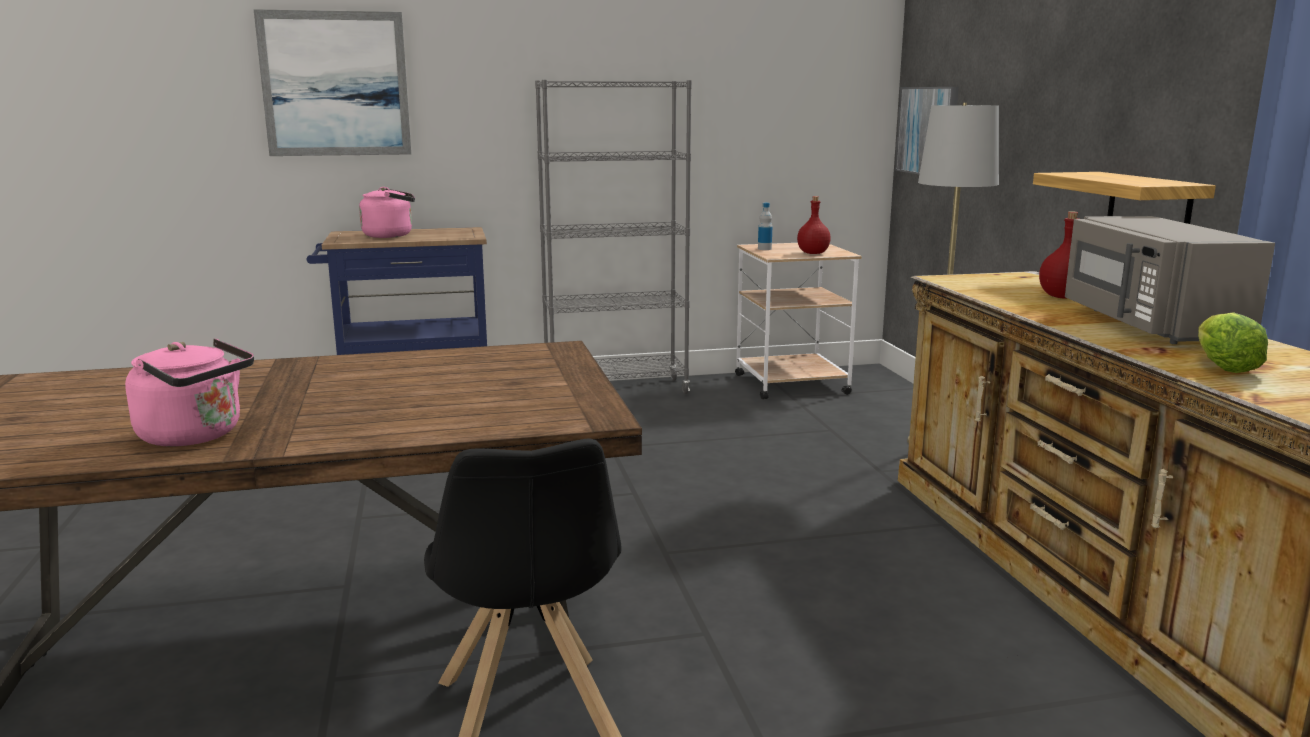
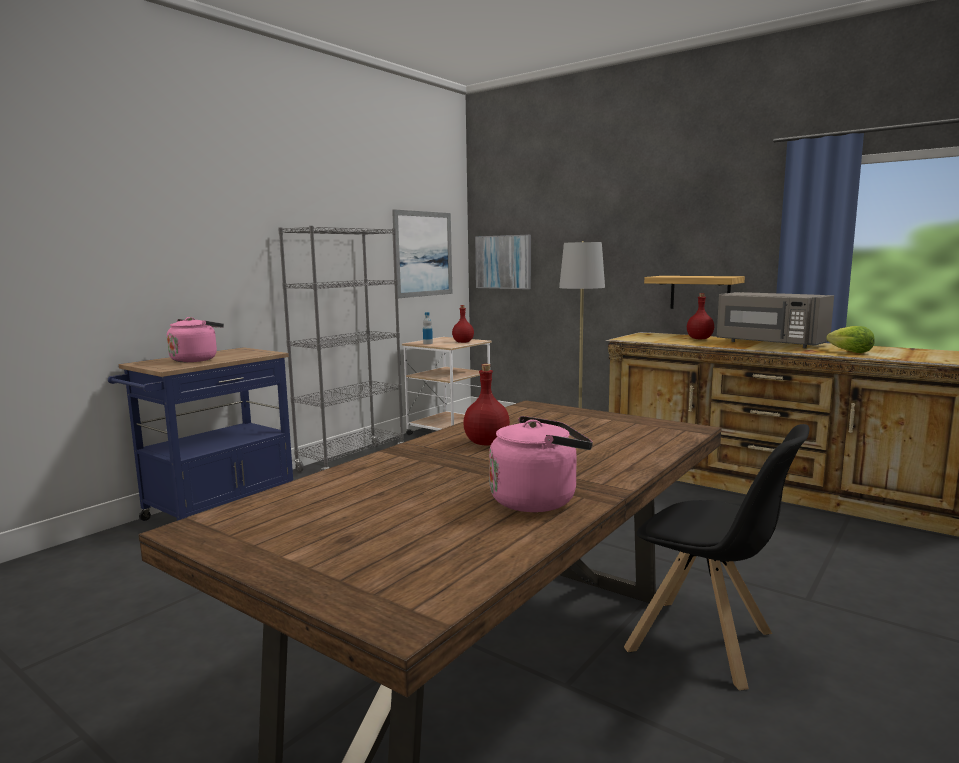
camera: 40 degrees left, 5 degrees down
picture [254,9,411,156] -> picture moved to [392,209,452,298]
none -> red bottle [463,364,510,445]

